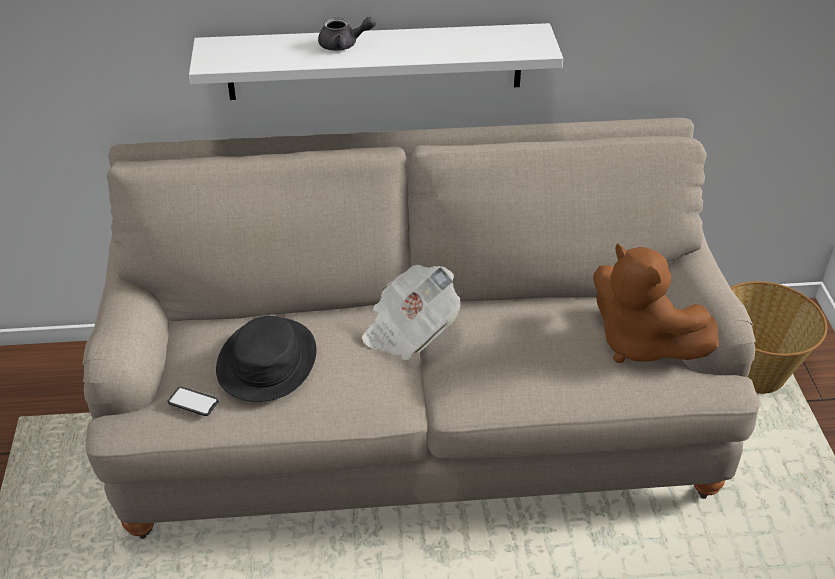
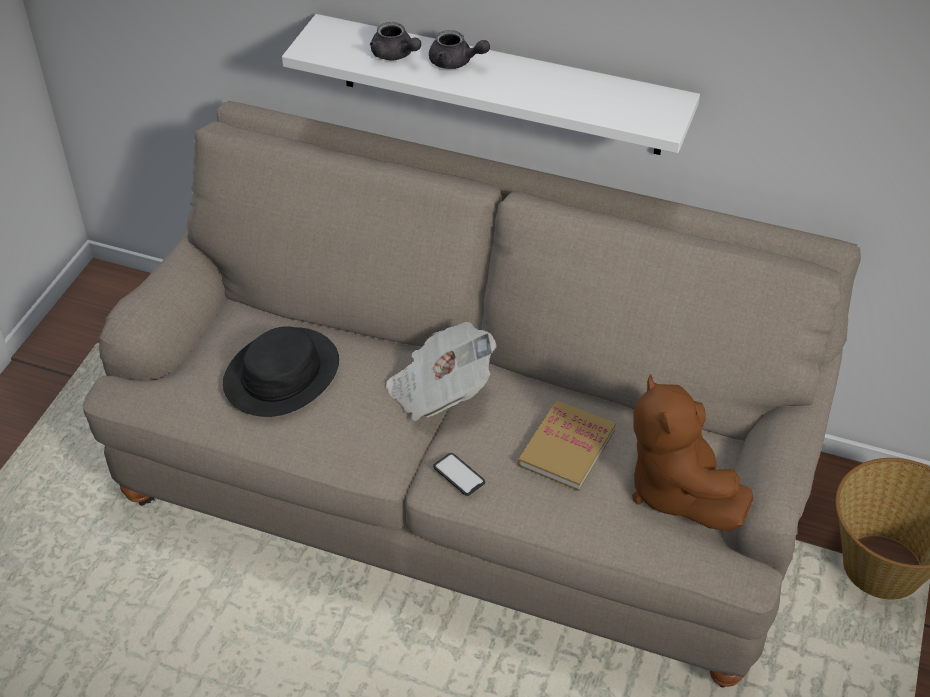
camera: 25 degrees right, 5 degrees up
phone [167,387,219,416] -> phone moved to [433,453,485,496]
none -> grey teapot [370,22,422,61]
none -> book [518,401,616,491]

